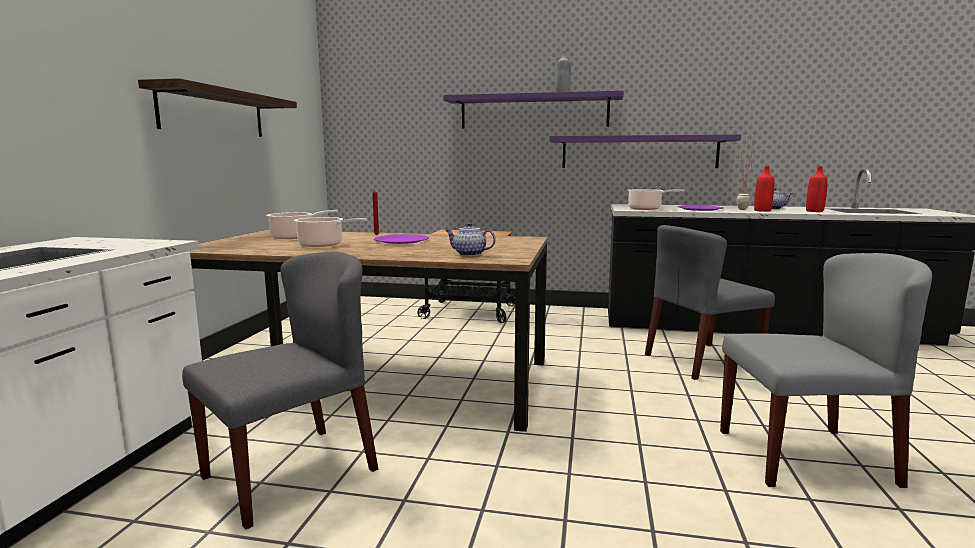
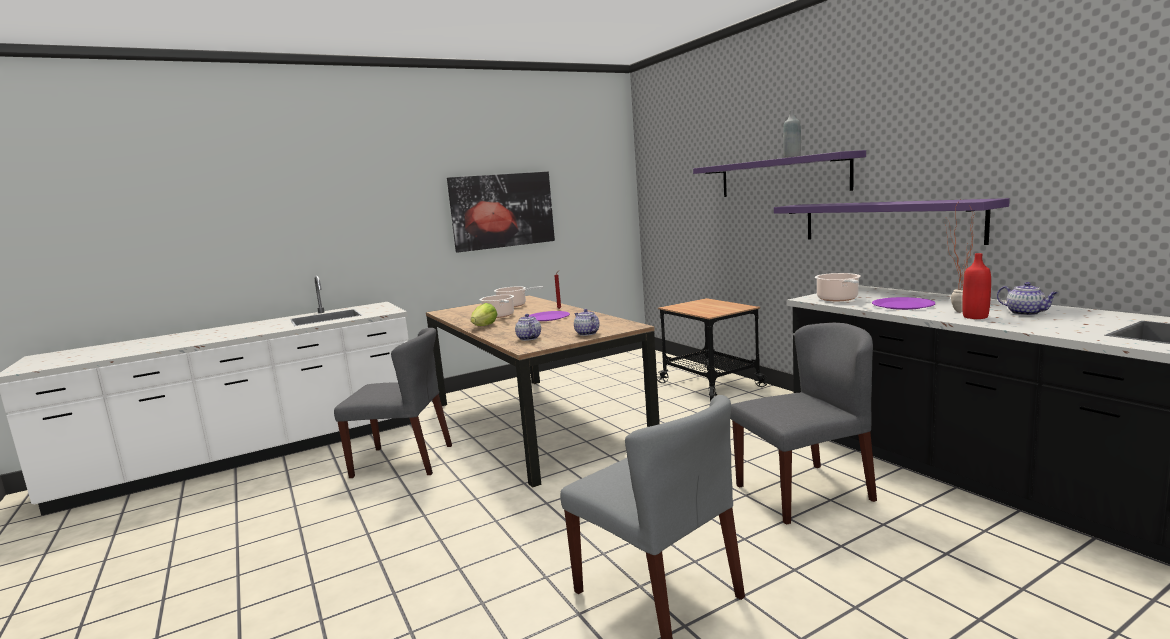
camera: 50 degrees right, 0 degrees up
shelf [138,78,297,137] -> picture [447,172,555,253]
grey chair [645,225,775,380] -> grey chair turned 135 degrees clockwise [730,323,877,525]
red bottle [806,166,828,212] -> none
none -> lettuce [471,303,497,326]
none -> teapot [574,309,600,336]

